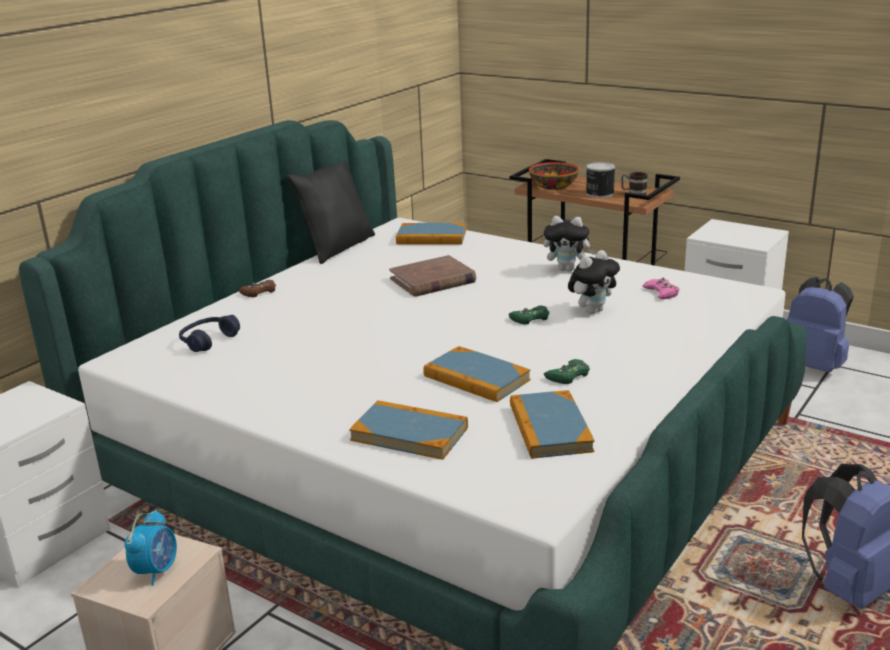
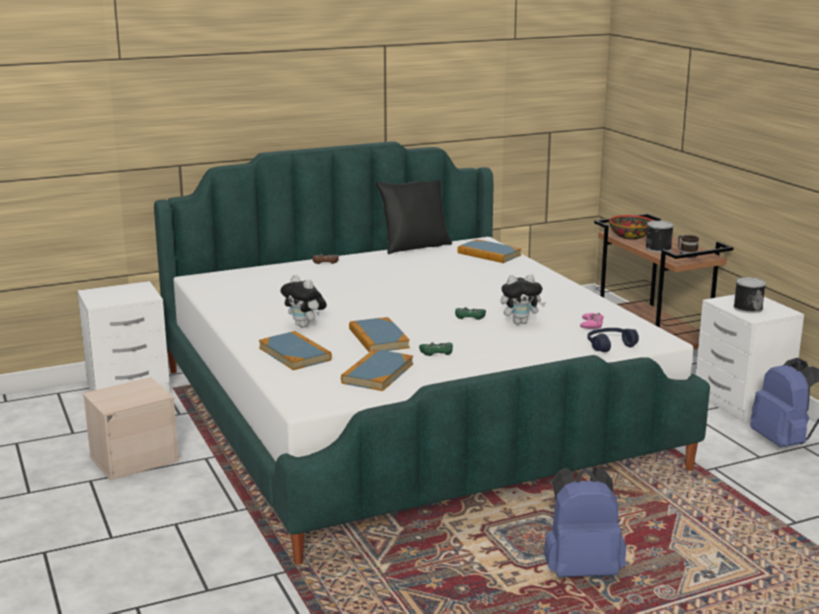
camera: 30 degrees right, 5 degrees down
alarm clock [124,510,177,586] -> none
blue headphones [179,315,240,352] -> blue headphones moved to [587,328,639,352]
brown book [389,255,476,296] -> none
plush toy [544,216,596,272] -> plush toy moved to [280,275,327,328]
none -> can [734,277,766,313]

